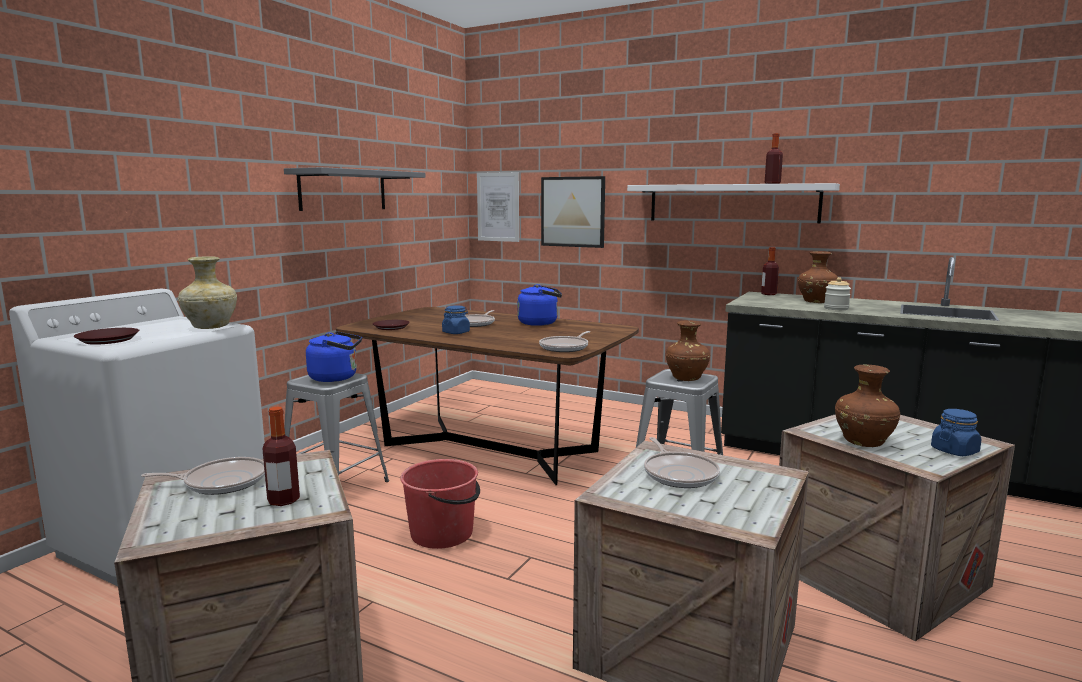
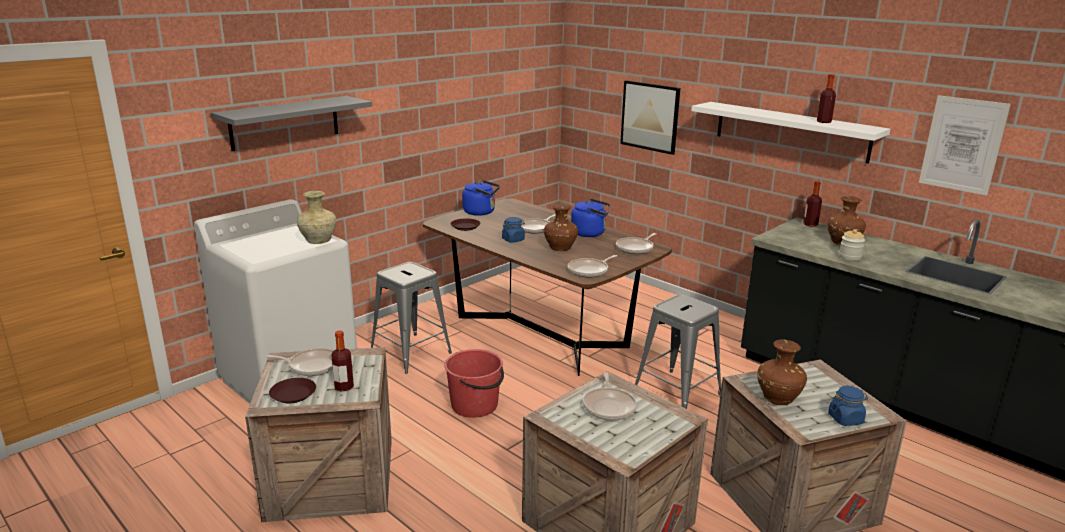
camera: 15 degrees right, 10 degrees up
brown plate [74,328,139,345] -> brown plate moved to [269,378,316,403]
grey shelf [284,167,425,211] -> grey shelf moved to [211,96,372,151]
blue kettle [306,331,362,382] -> blue kettle moved to [462,180,500,216]
picture [477,172,519,242] -> picture moved to [919,95,1011,196]
brown vase [666,320,710,381] -> brown vase moved to [544,204,578,251]
none -> frying pan [616,233,656,254]

